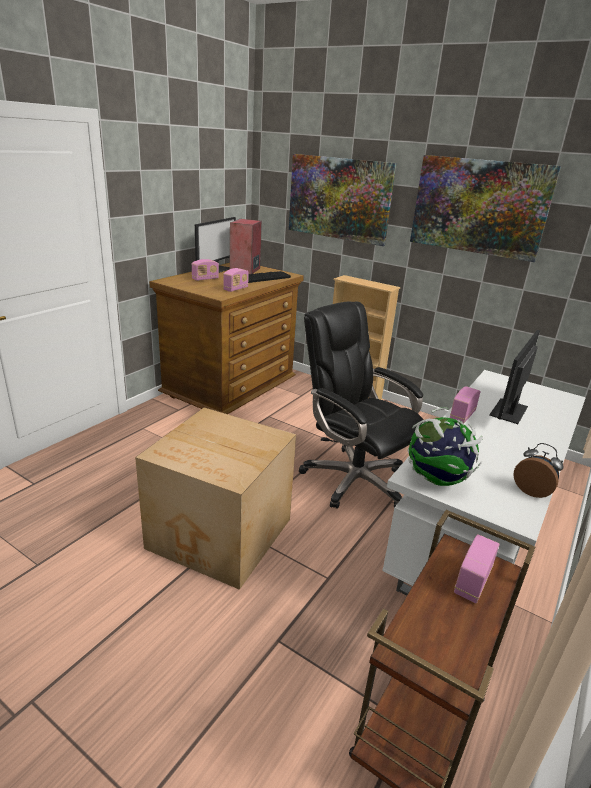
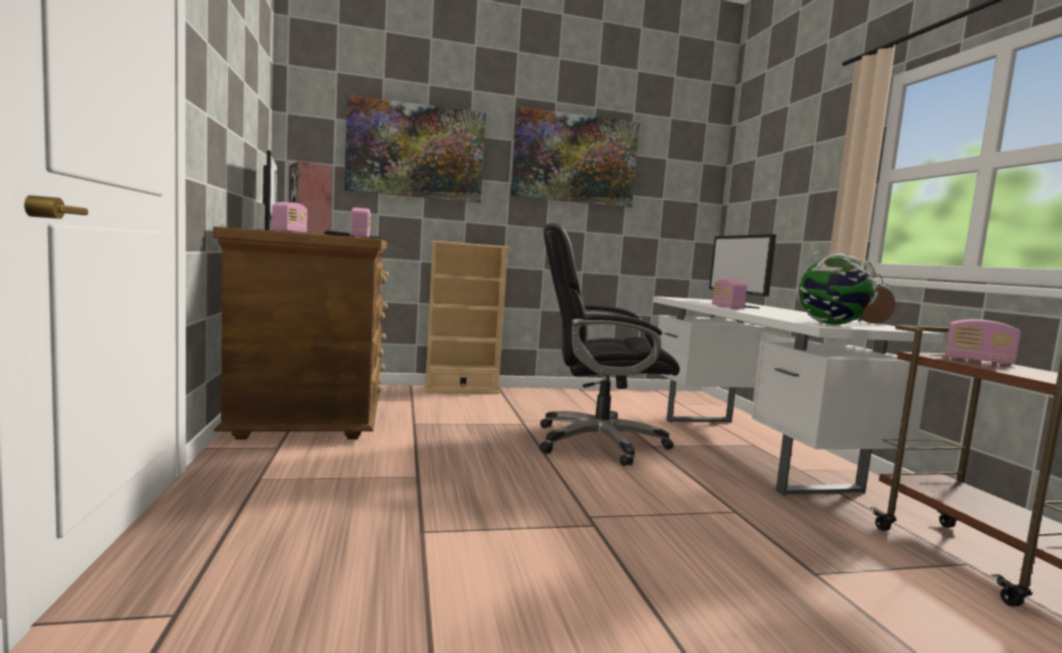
camera: 45 degrees left, 20 degrees down
cardboard box [135,407,296,590] -> none
radio [454,534,500,603] -> radio turned 45 degrees counterclockwise [945,319,1021,365]

